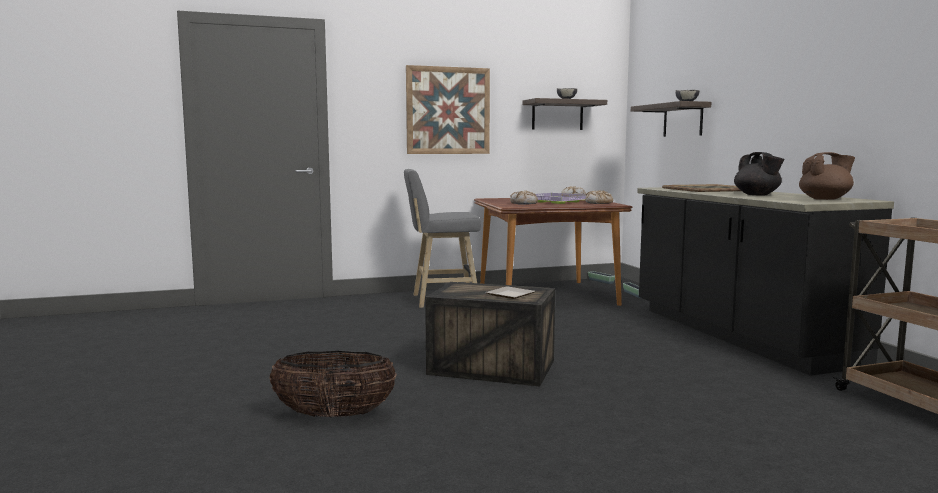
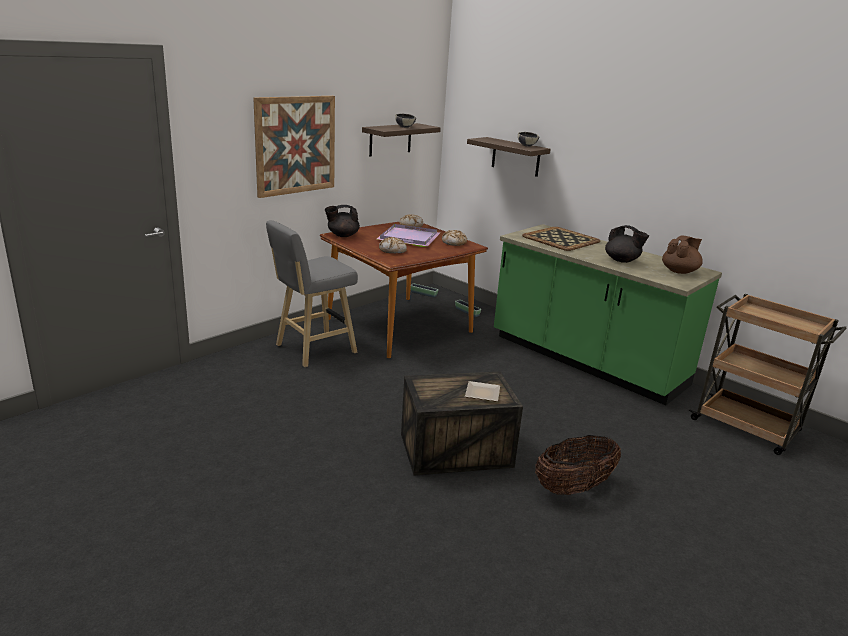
camera: 30 degrees left, 15 degrees up
basket [270,351,397,417] -> basket moved to [535,435,621,495]
black counter [637,187,894,376] -> green counter [494,224,722,405]
none -> black teapot [325,205,360,237]

